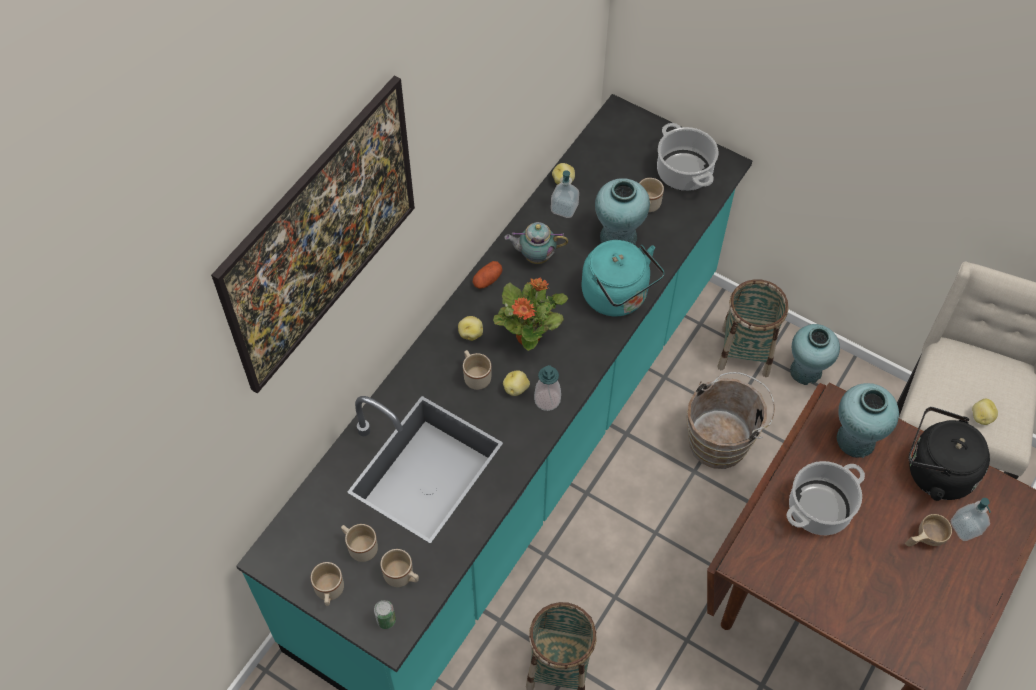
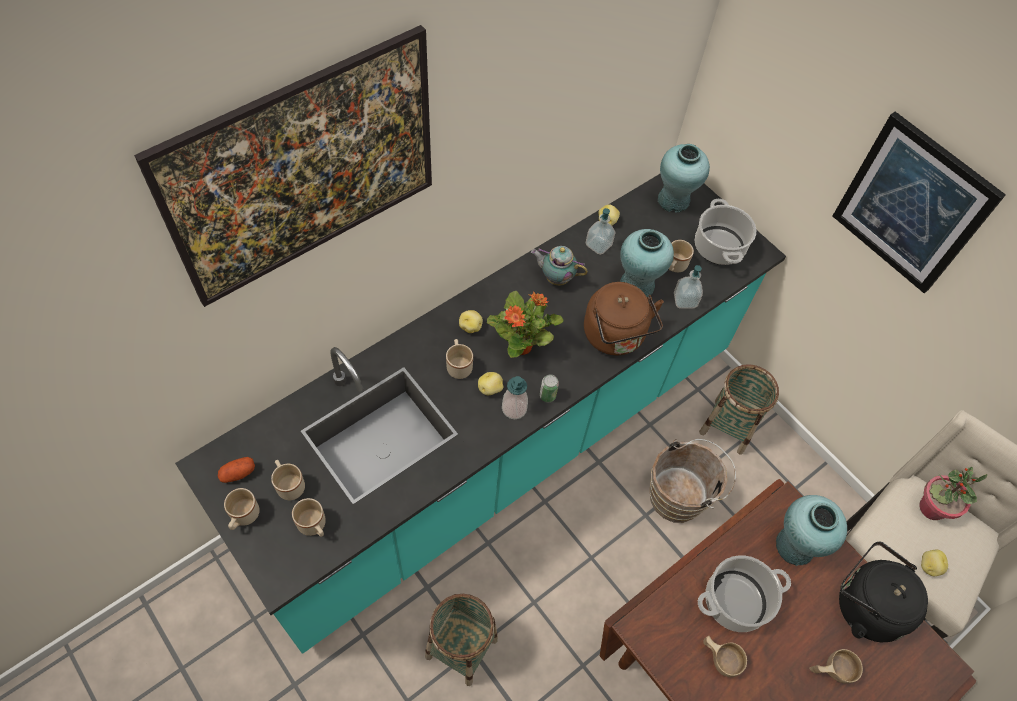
camera: 15 degrees right, 0 degrees up
can [374,600,396,629] -> can moved to [540,374,559,402]
potato [473,261,502,289] -> potato moved to [218,457,255,483]
turquoise kettle [582,240,665,317] -> brown kettle [584,282,664,355]
turquoise vase [790,324,840,385] -> turquoise vase moved to [658,144,710,213]
soap dispenser [951,498,991,541] -> soap dispenser moved to [674,265,703,309]
none -> beige cup [703,636,747,677]
none -> picture [833,112,1006,293]
none -> potted plant [919,467,987,520]

